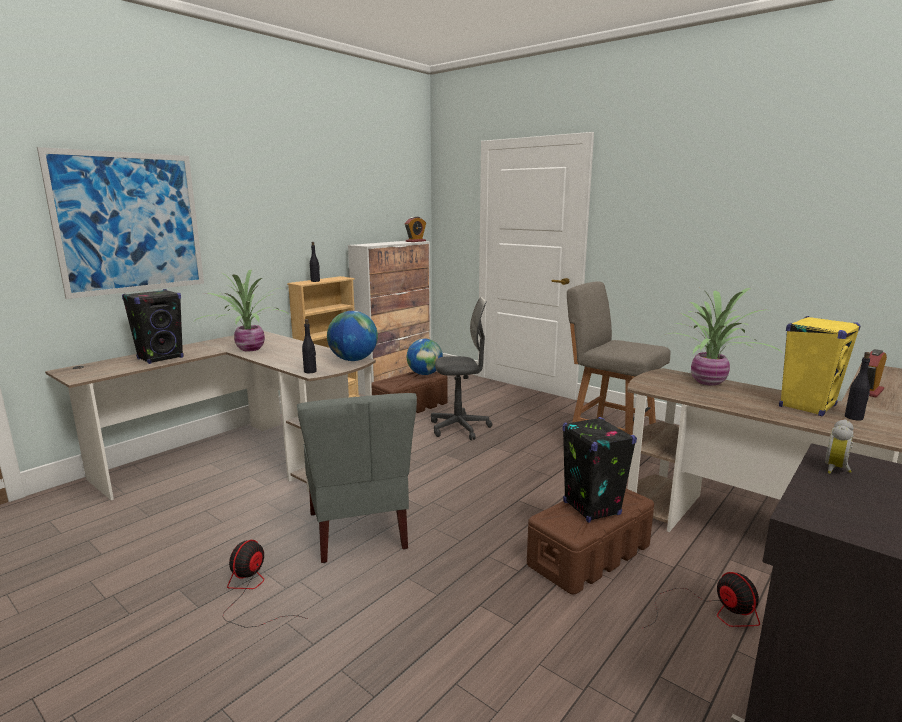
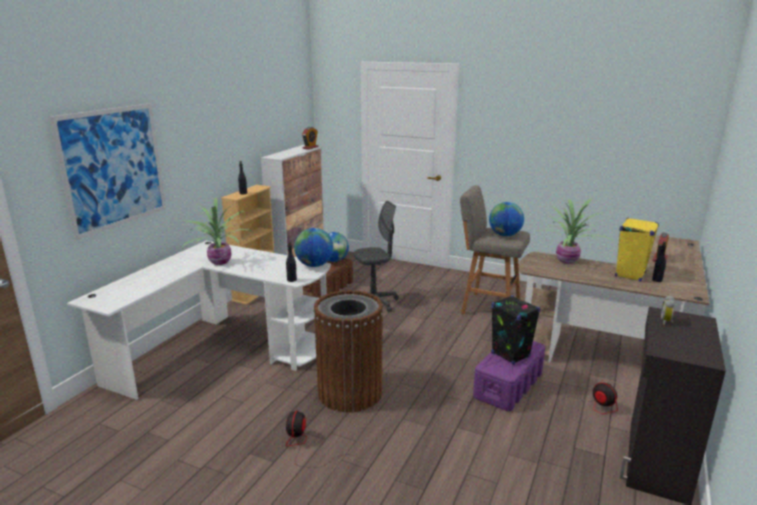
camera: 15 degrees left, 5 degrees up
brown desk [45,331,376,500] -> white desk [67,241,331,400]
black speaker [122,289,184,364] -> none
grey chair [297,393,417,563] -> brown trash can [314,290,383,412]
brown storage box [527,489,654,594] -> purple storage box [473,341,545,411]
none -> globe [489,202,524,236]

